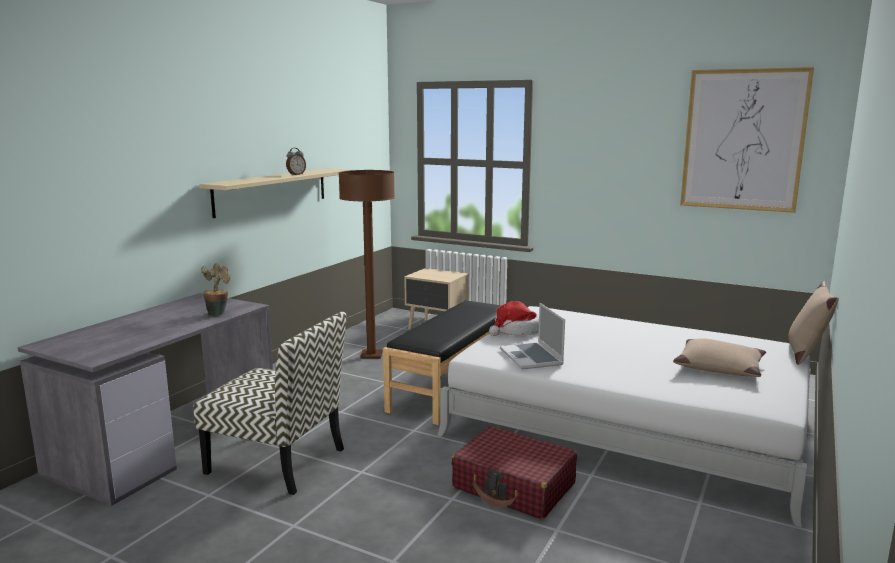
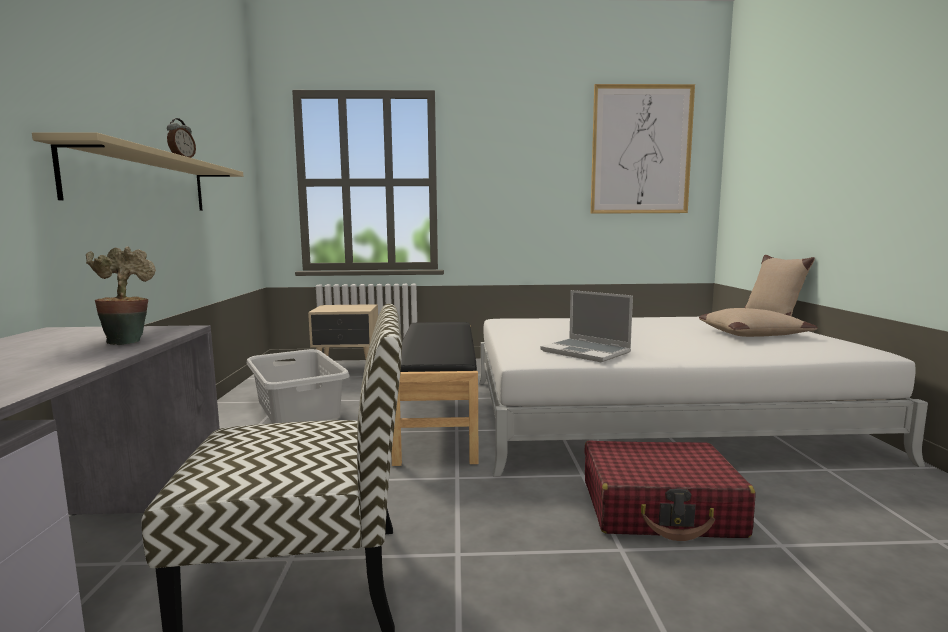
camera: 30 degrees left, 5 degrees down
brown floor lamp [339,170,395,359] -> grey laundry basket [246,349,350,423]
hat [489,301,539,336] -> none

